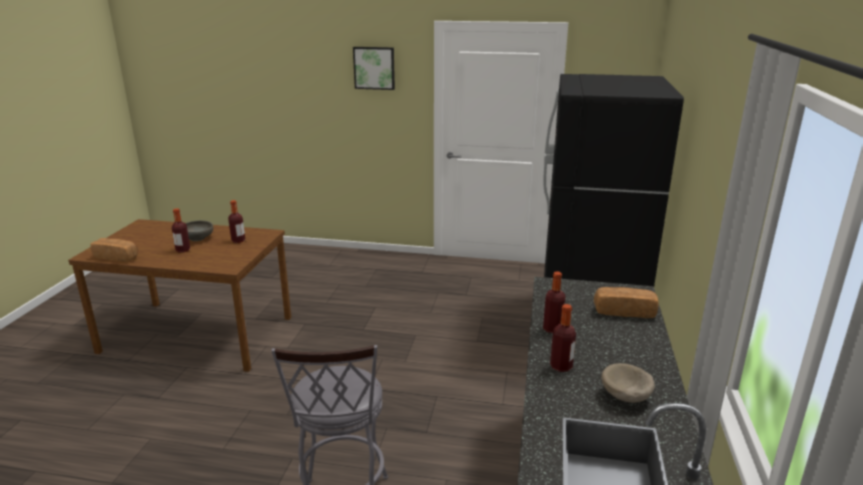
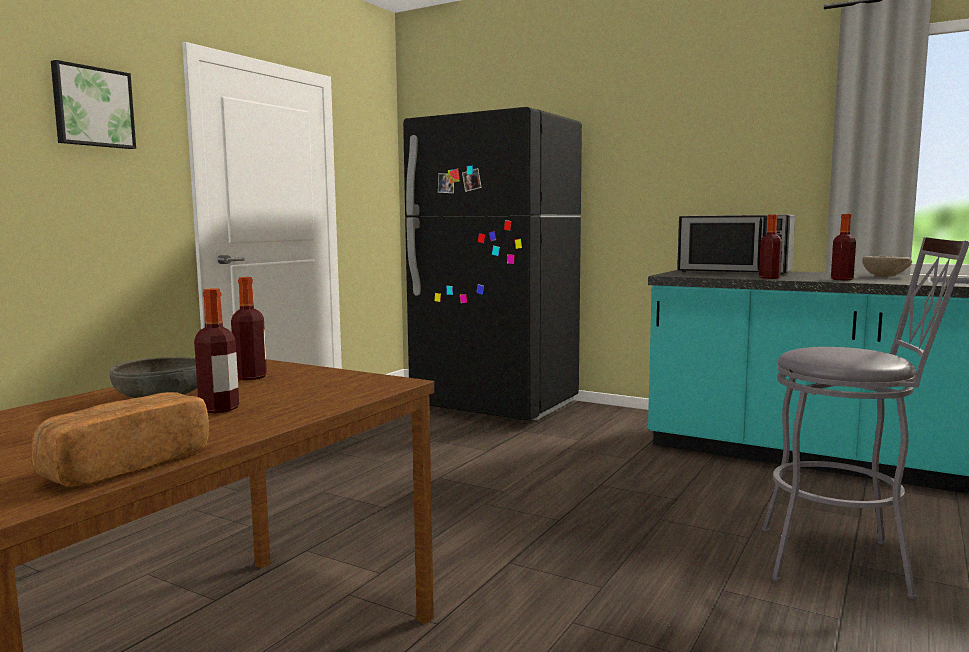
camera: 70 degrees left, 15 degrees down
bread [594,287,658,318] -> microwave [677,215,795,274]

